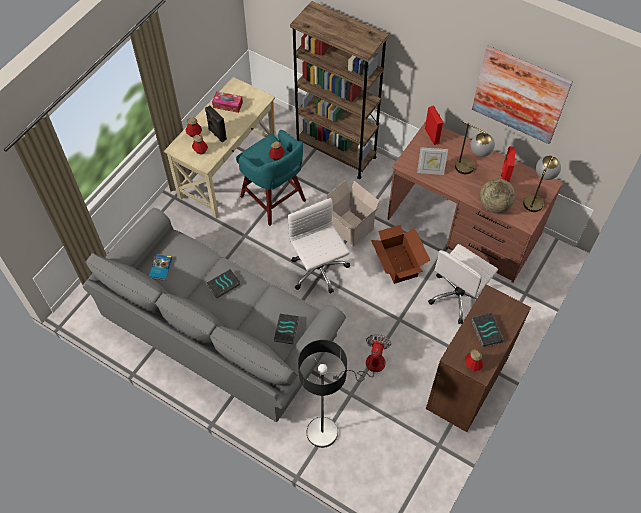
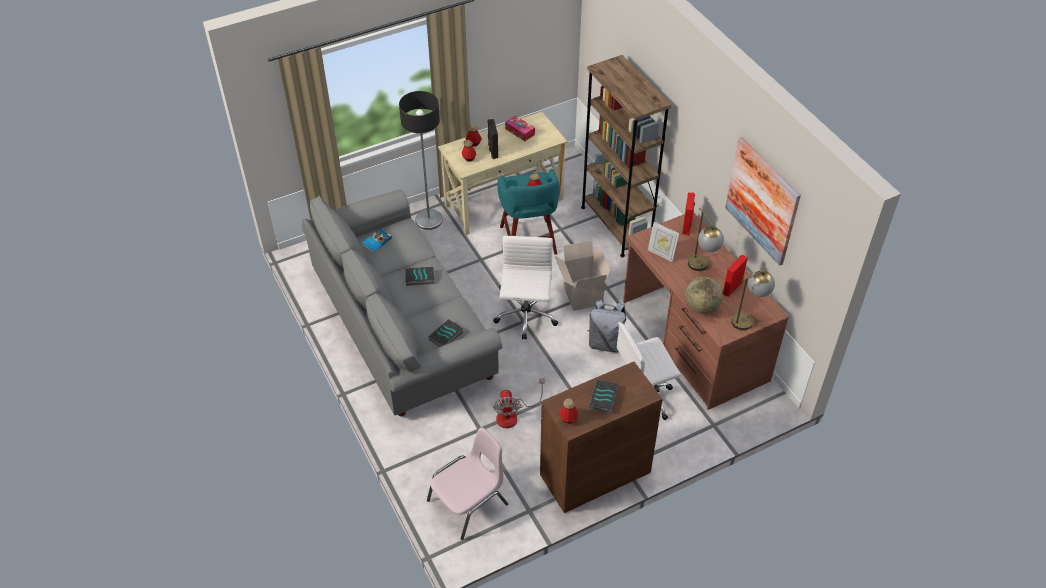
camera: 30 degrees right, 10 degrees down
floor lamp [298,340,347,448] -> floor lamp moved to [399,91,443,230]
fan [333,334,391,382] -> fan turned 135 degrees clockwise [493,378,545,428]
cardboard box [371,225,430,284] -> grey backpack [587,300,626,352]
none -> pink chair [427,427,508,540]

